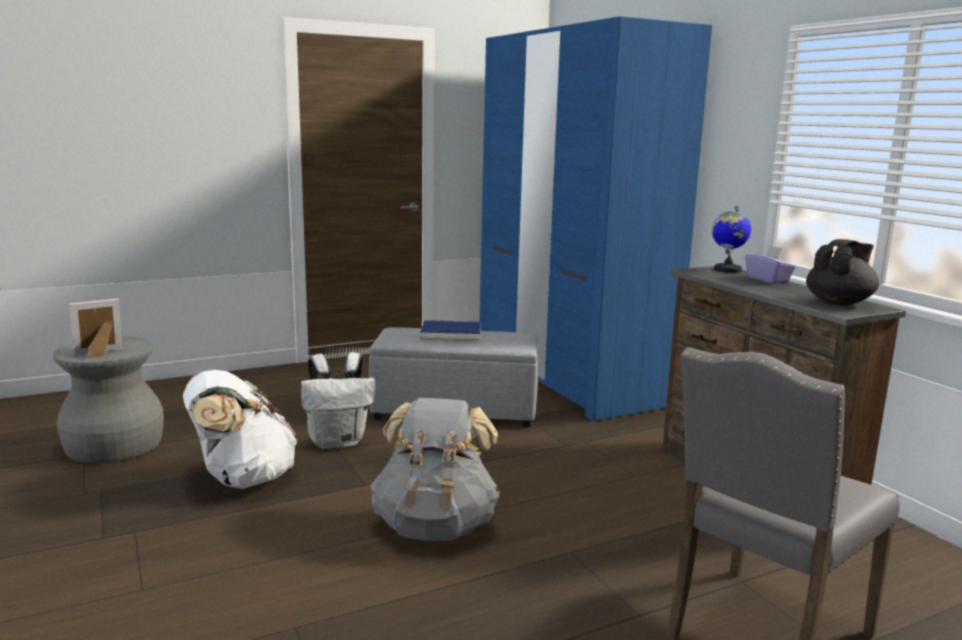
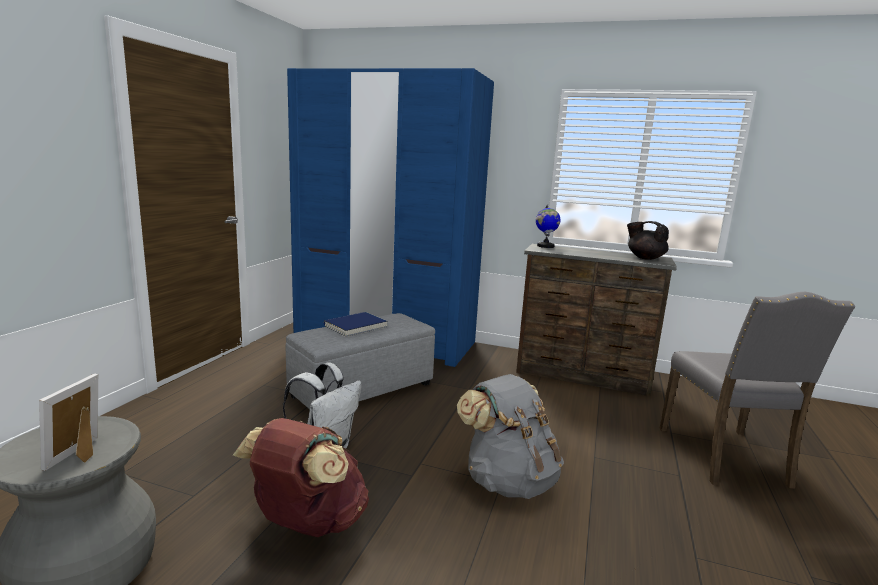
camera: 45 degrees left, 0 degrees up
white backpack [183,370,298,489] -> brown backpack [233,418,369,537]
purple tissue box [745,245,796,284] -> none
black teapot [806,239,879,305] -> black teapot turned 60 degrees counterclockwise [627,221,669,260]

